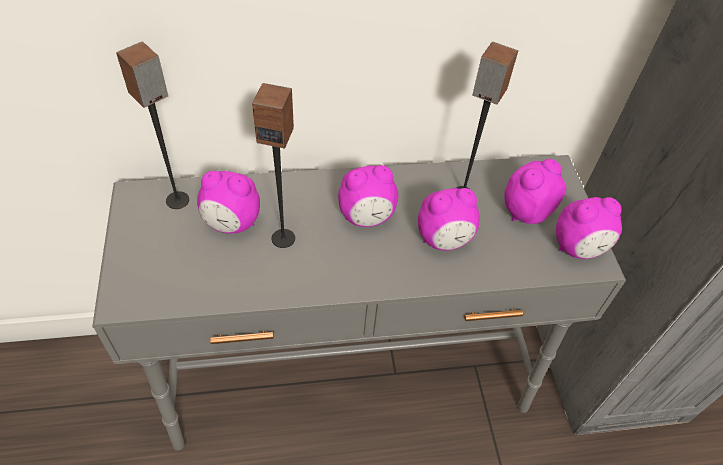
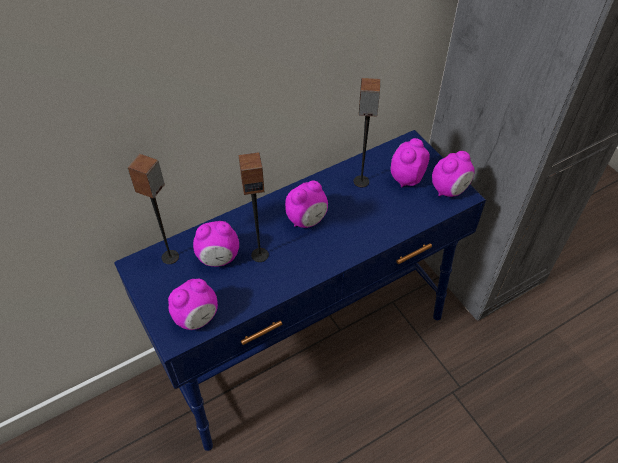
camera: 20 degrees left, 0 degrees up
grey console table [92,155,626,451] -> blue console table [114,130,486,451]
alarm clock [418,188,480,251] -> alarm clock moved to [168,279,218,330]

